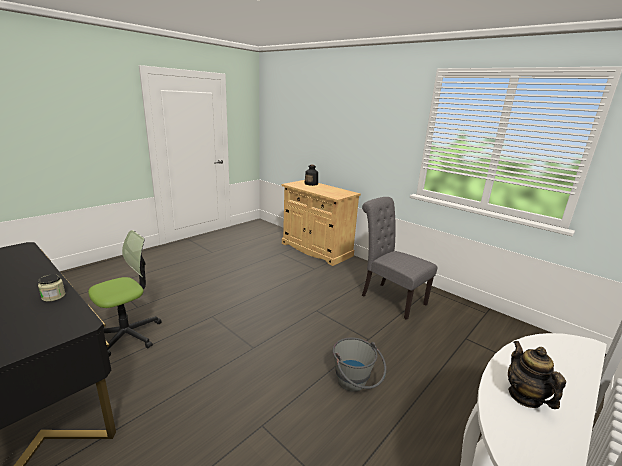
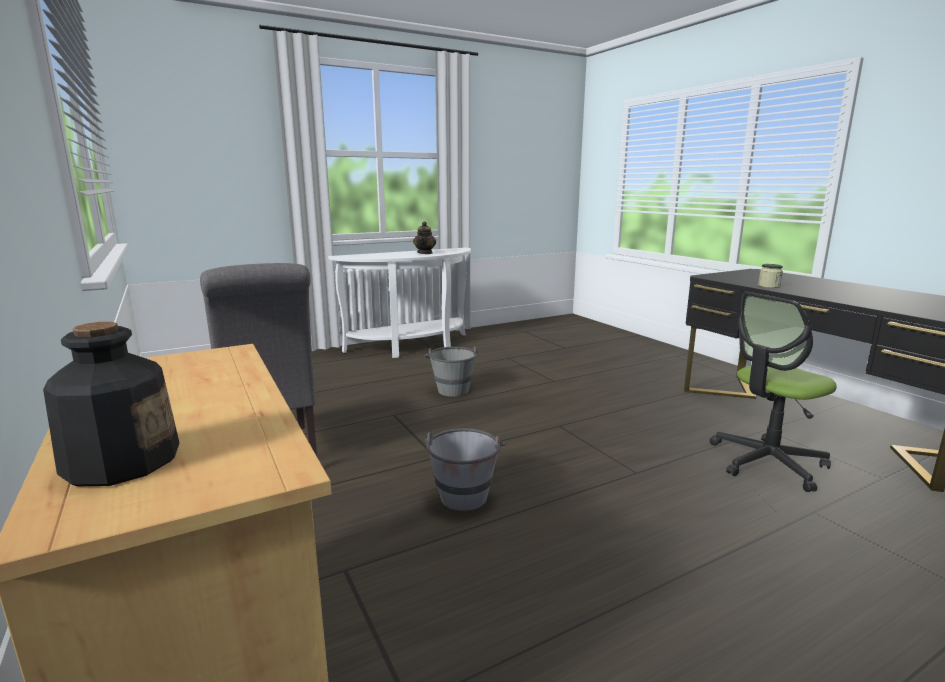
camera: 160 degrees left, 5 degrees down
none -> grey bucket [425,428,506,511]

